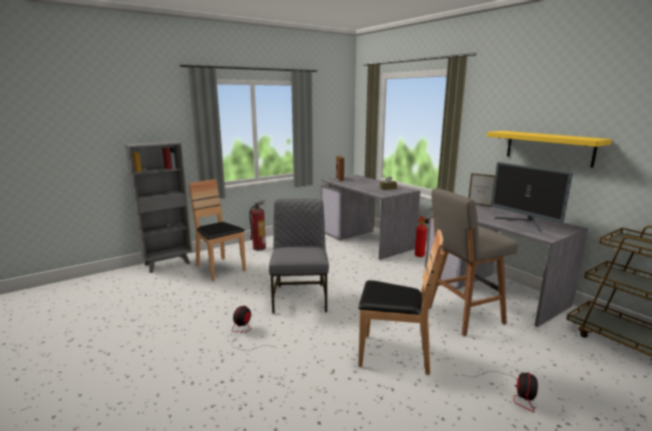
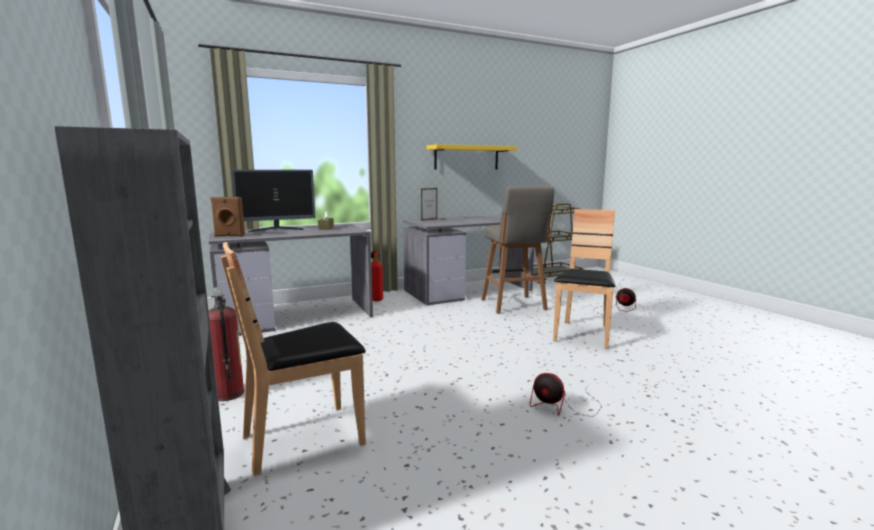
camera: 80 degrees left, 5 degrees down
grey chair [269,198,329,314] -> none
monitor [491,162,573,232] -> monitor moved to [232,170,315,233]

